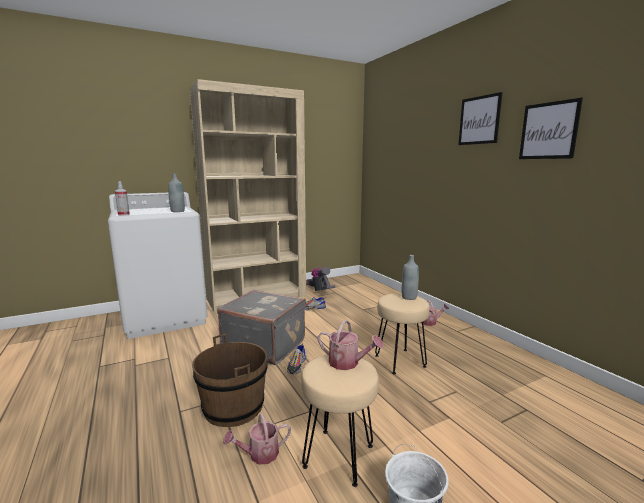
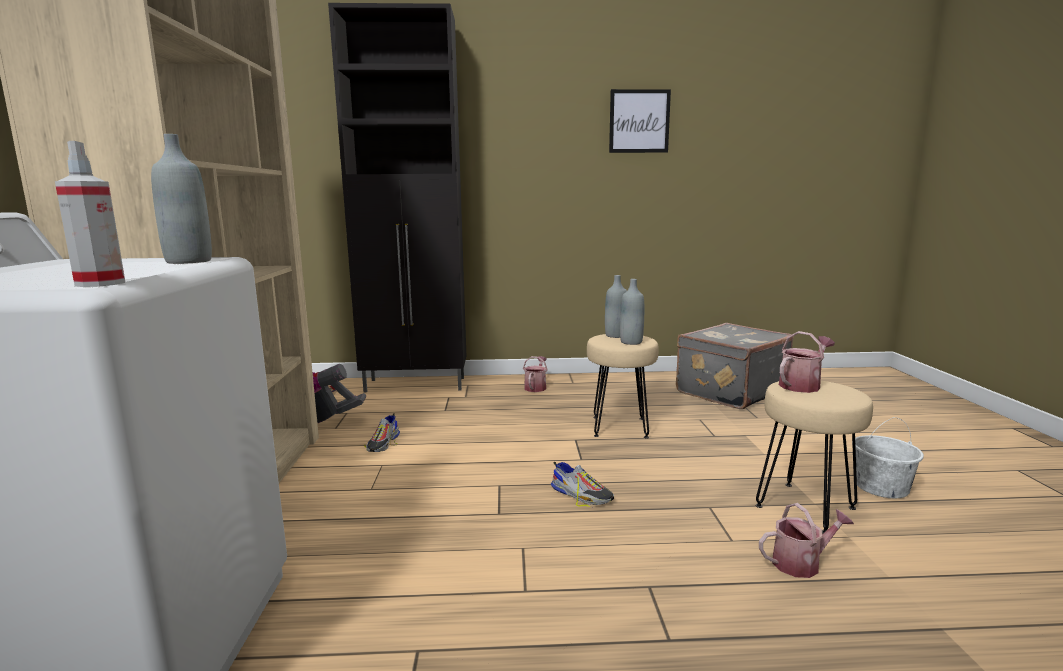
camera: 65 degrees left, 0 degrees up
brown bucket [192,334,267,427] -> none
grey suitcase [217,290,306,365] -> grey suitcase moved to [676,323,794,409]
watering can [223,414,291,465] -> watering can turned 105 degrees counterclockwise [759,503,854,578]
picture [459,92,503,145] -> none
none -> black cabinet [328,3,466,393]
none -> grey bottle [620,279,644,345]

